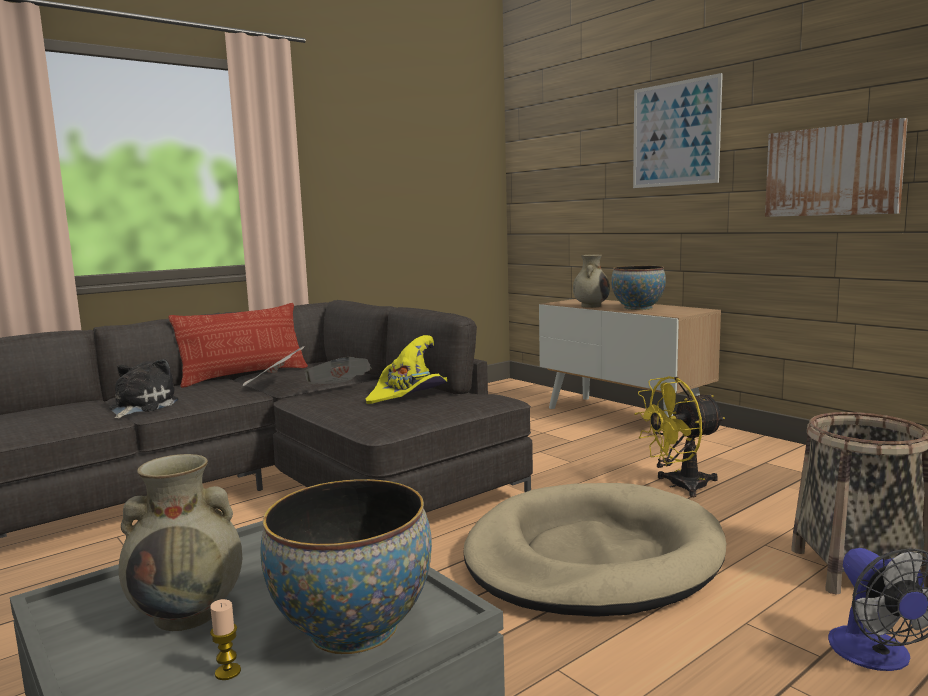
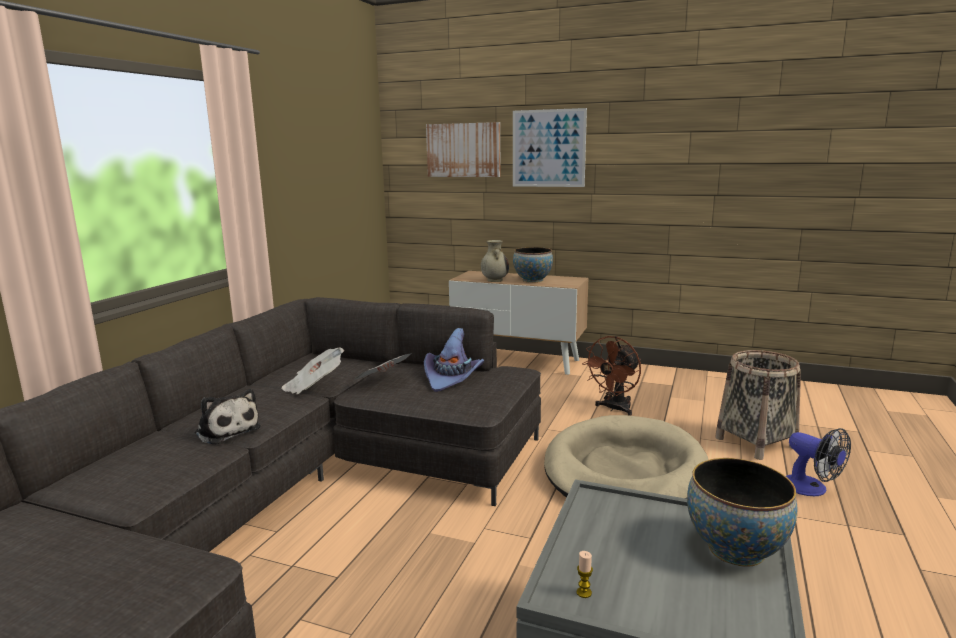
camera: 30 degrees left, 5 degrees up
plush toy [109,359,179,419] -> plush toy turned 150 degrees clockwise [195,389,261,445]
beige vase [119,454,242,631] -> none
pillow [169,303,308,388] -> none
candle [210,599,241,680] -> candle moved to [577,551,593,598]
yellow hat [366,335,447,404] -> purple hat [424,328,484,392]
yellow fan [634,376,725,497] -> brown fan [582,336,641,416]
picture [765,118,908,217] -> picture moved to [426,122,501,177]

